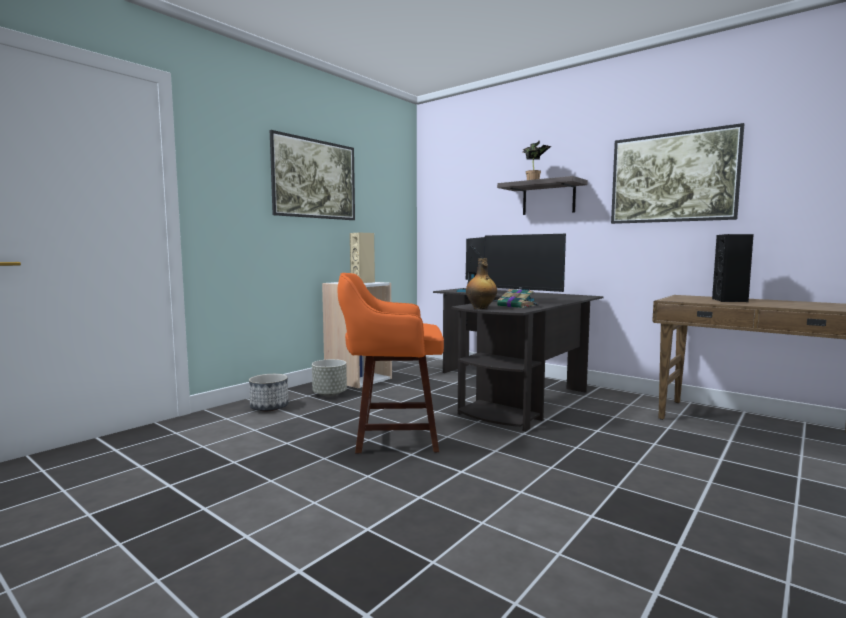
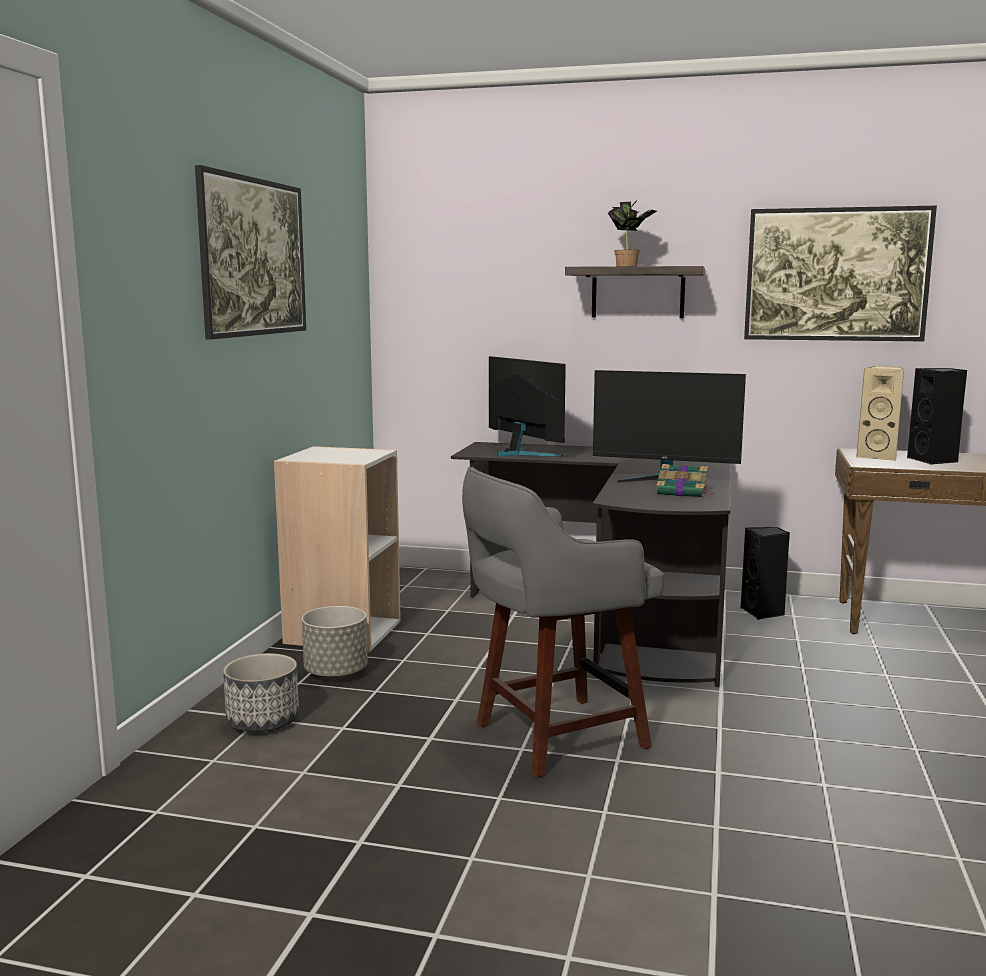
camera: 25 degrees left, 5 degrees up
orange stool [338,273,444,454] -> grey stool [462,467,664,778]
beige speaker [350,232,375,283] -> beige speaker moved to [856,366,904,461]
bottle [466,258,497,309] -> none
none -> black speaker [740,527,790,620]

